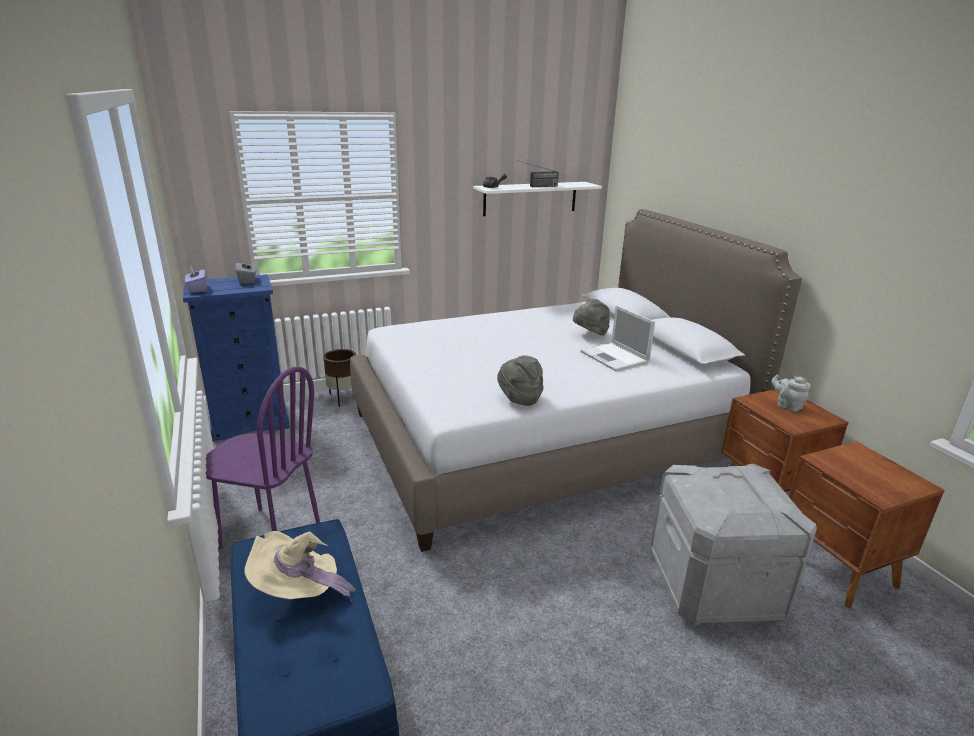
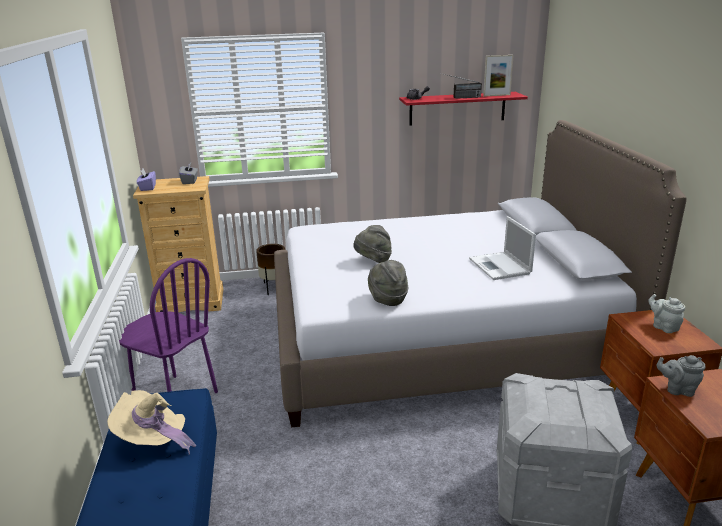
camera: 15 degrees right, 0 degrees up
blue dresser [183,274,290,441] -> beige dresser [133,176,223,313]
white shelf [473,182,602,216] -> red shelf [399,92,528,125]
grey hat [573,299,610,336] -> grey hat moved to [353,225,392,263]
none -> picture frame [483,55,514,97]
none -> grey teapot [657,355,705,397]

